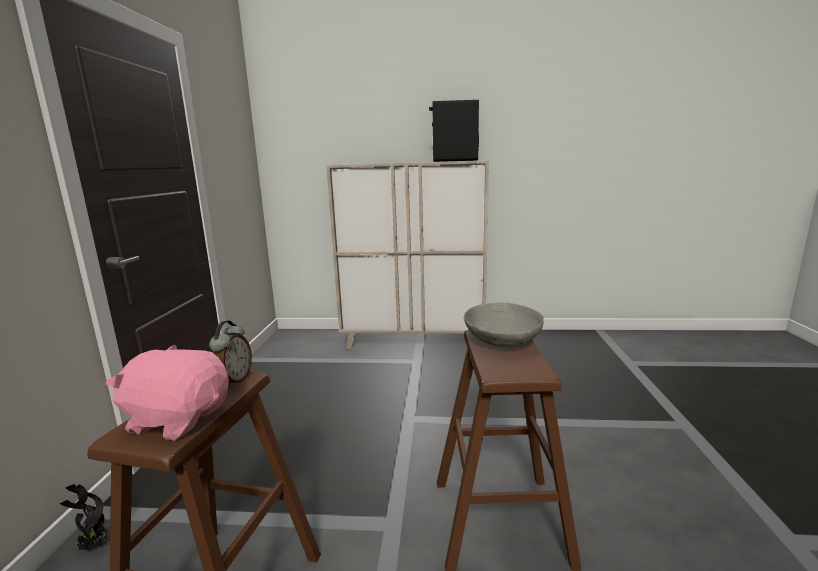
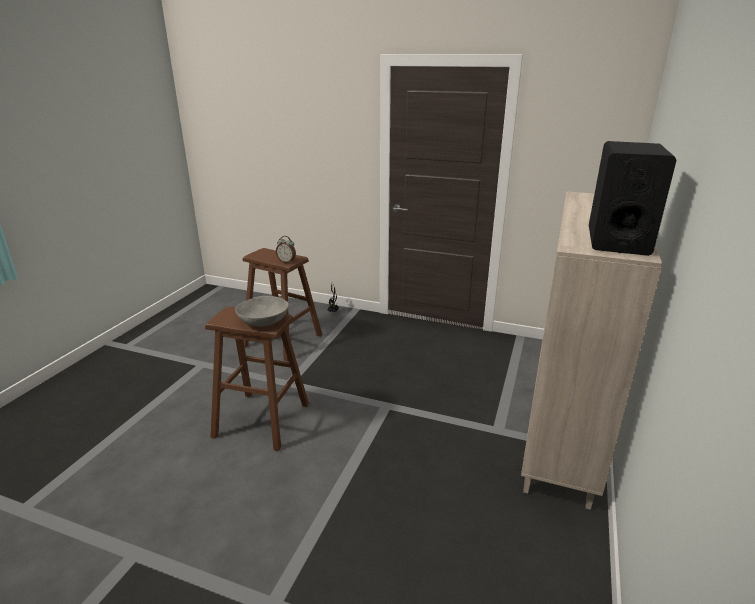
camera: 105 degrees right, 10 degrees up
pink plush toy [106,345,229,441] -> none

